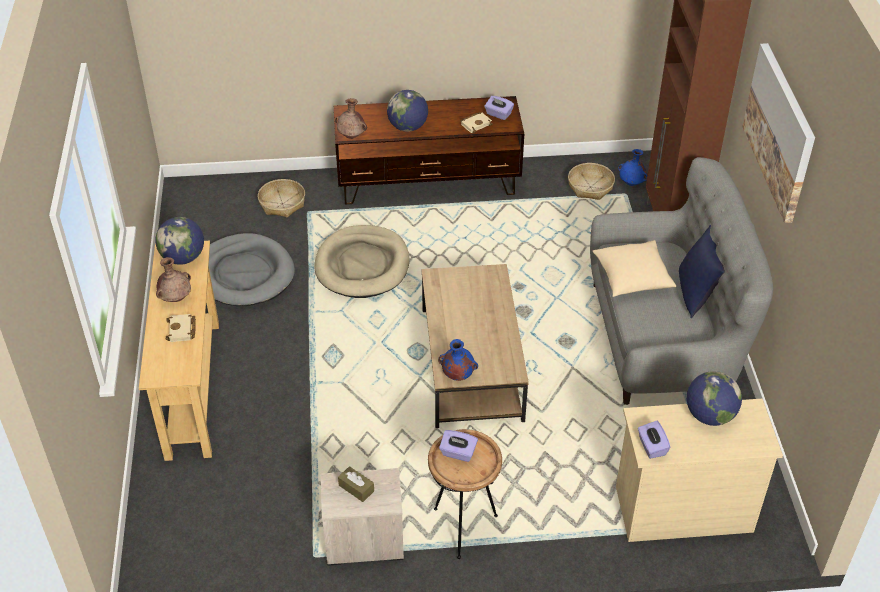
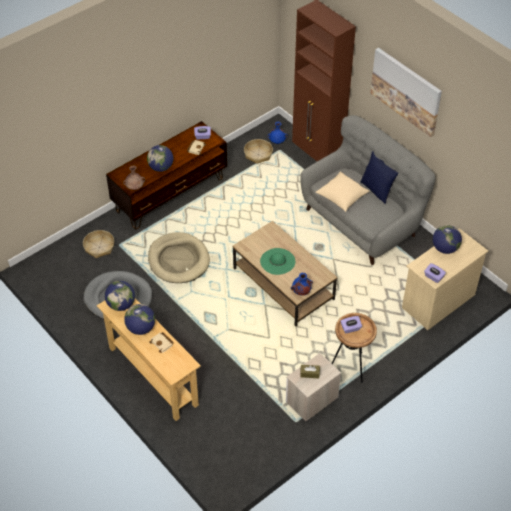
camera: 35 degrees left, 5 degrees up
brown vase [156,257,191,302] -> globe [124,304,155,335]
none -> green hat [260,248,295,275]

